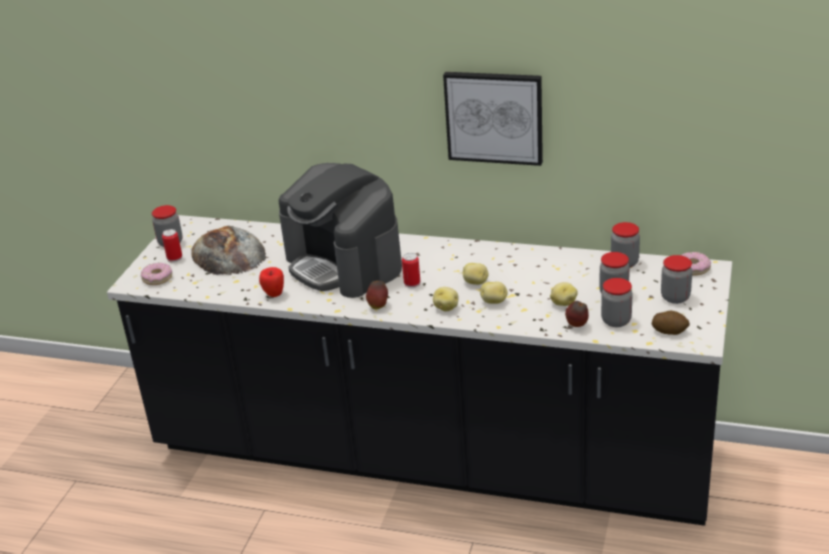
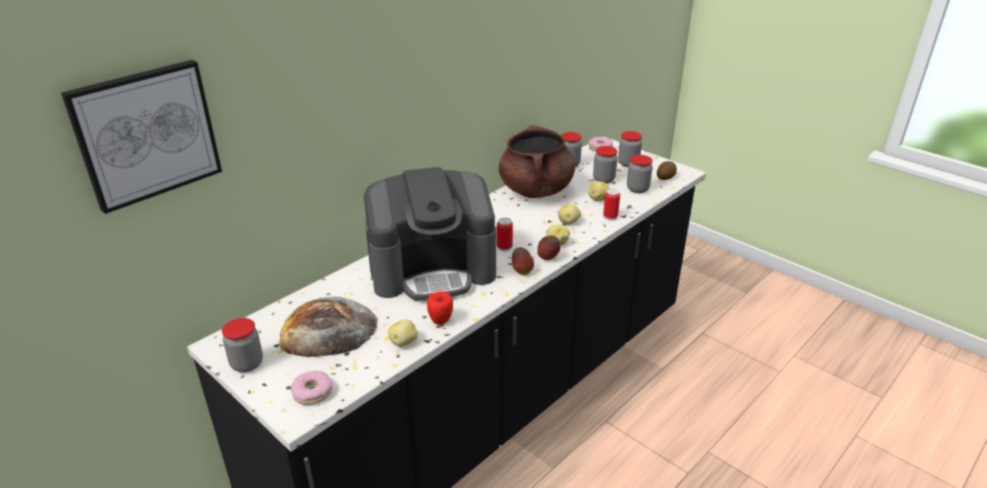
camera: 65 degrees left, 0 degrees up
can [162,229,182,263] -> can moved to [603,189,620,220]
picture [443,72,543,166] -> picture moved to [61,60,222,214]
potato [463,263,488,285] -> potato moved to [388,320,418,347]
apple [565,301,589,327] -> apple moved to [537,236,561,260]
none -> brown cooking pot [499,125,575,198]

